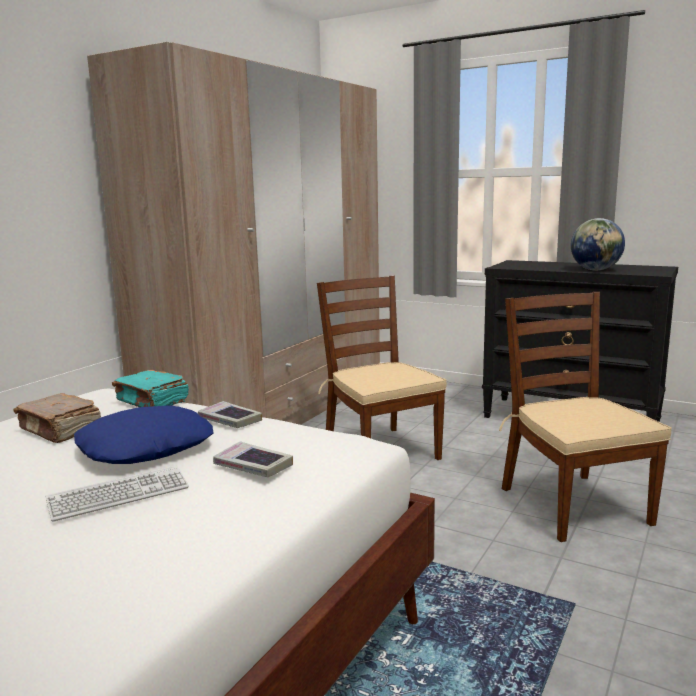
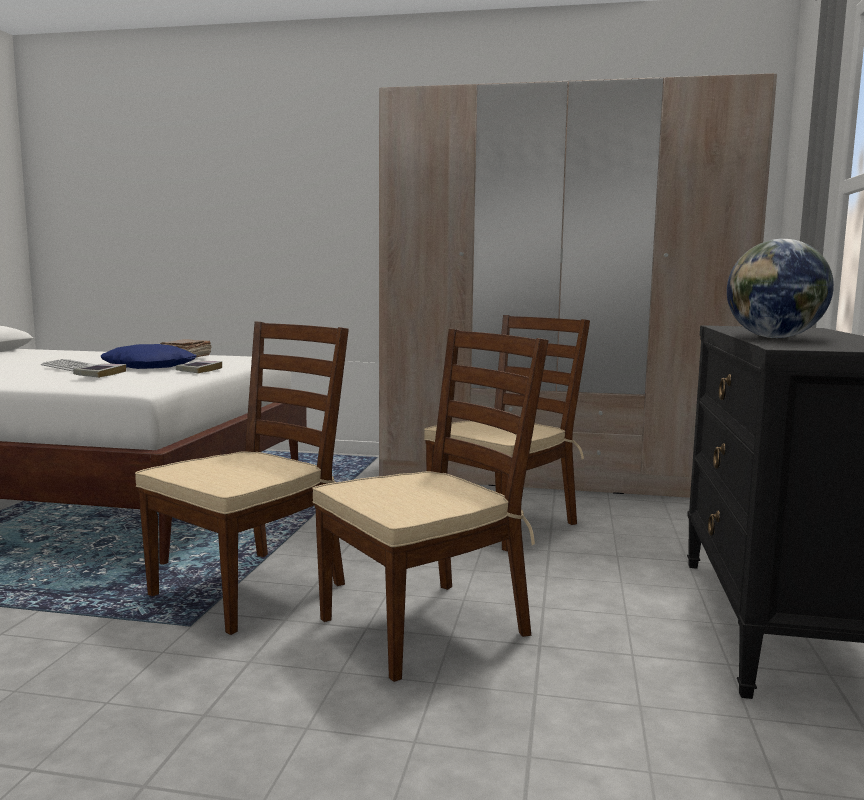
camera: 70 degrees right, 5 degrees down
turquoise book [112,370,189,407] -> none
none -> brown chair [135,322,349,635]

